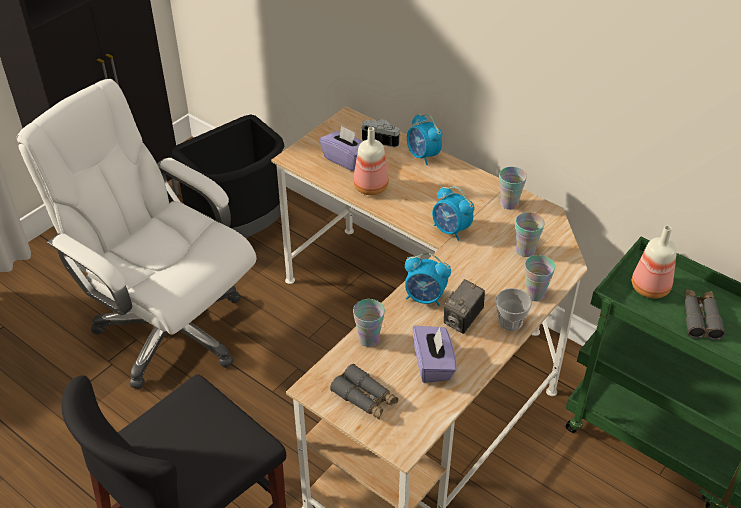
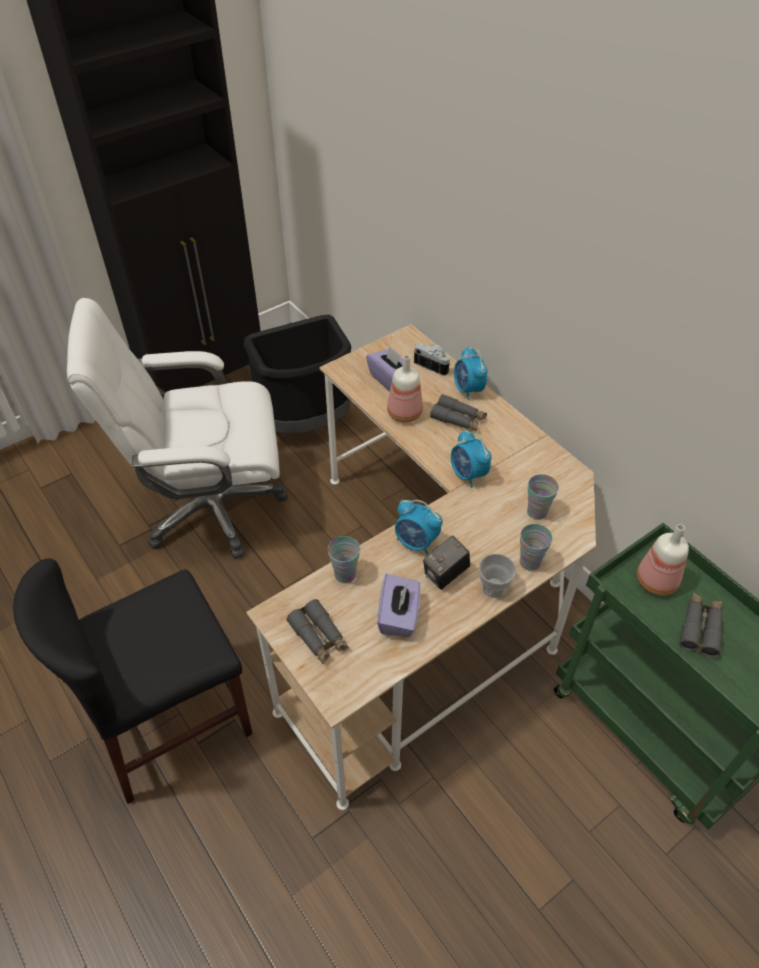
camera: 15 degrees right, 5 degrees up
white office chair [17,79,257,389] -> white office chair turned 60 degrees counterclockwise [67,298,288,559]
cup [499,167,527,210] -> none
none -> grey binoculars [430,394,487,431]

